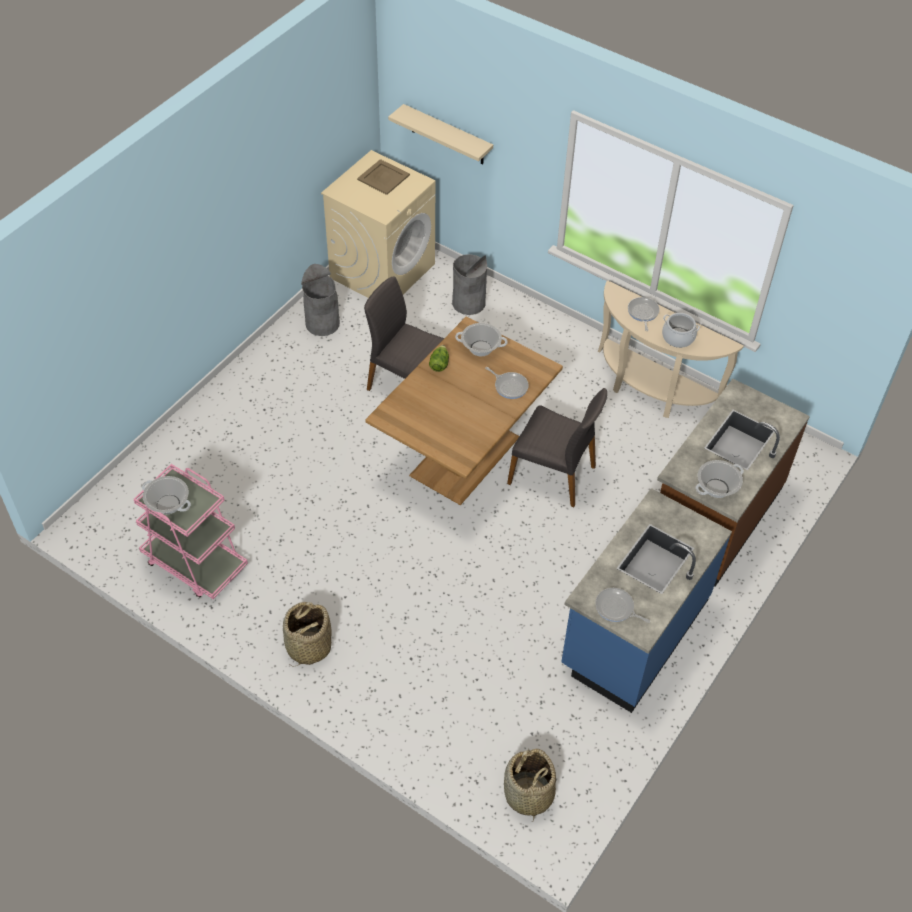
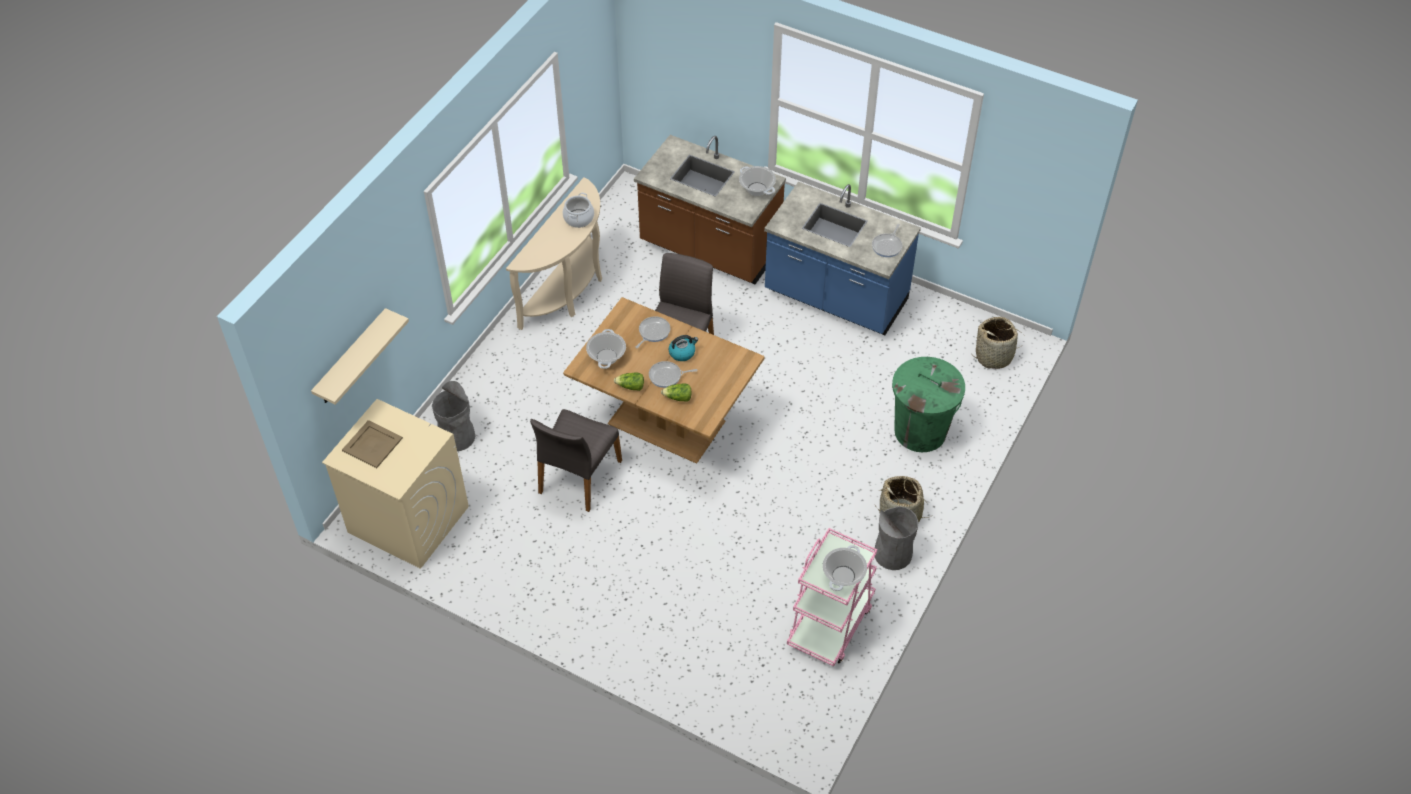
camera: 95 degrees left, 0 degrees up
grey trash can [301,264,340,336] -> grey trash can moved to [874,506,918,570]
frying pan [628,297,660,331] -> frying pan moved to [649,361,698,388]
none -> lettuce [661,383,692,402]
none -> kettle [669,335,698,361]
none -> green trash can [892,357,965,452]

